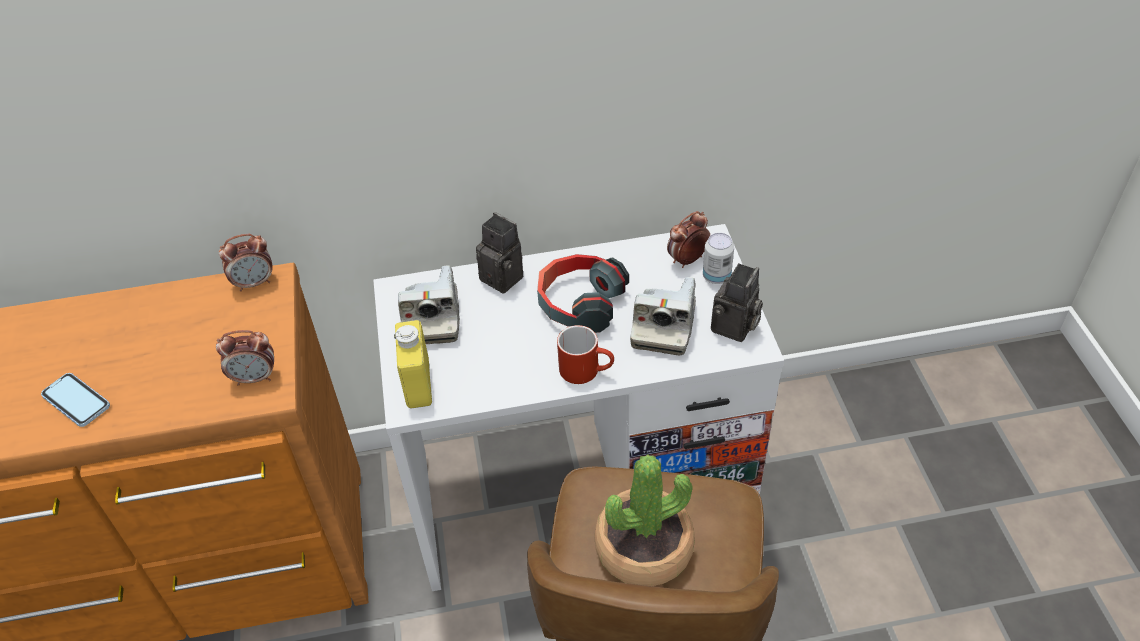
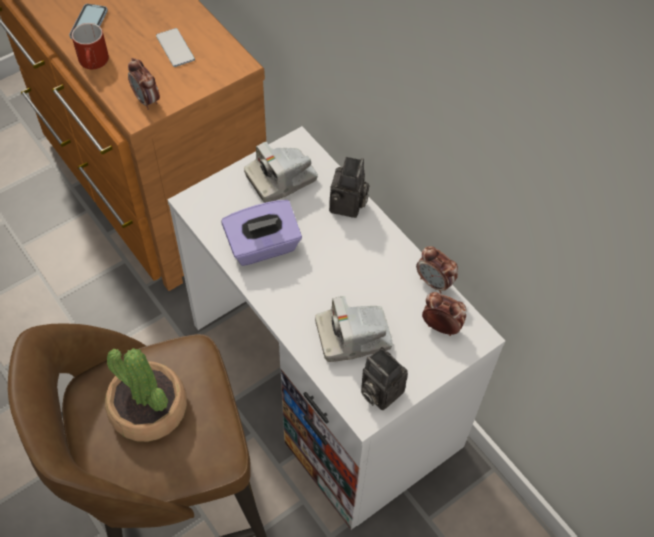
camera: 60 degrees right, 10 degrees up
alarm clock [219,234,273,292] -> alarm clock moved to [416,246,458,293]
yellow bottle [394,320,432,408] -> none
headphones [537,254,629,333] -> none
red mug [557,325,614,384] -> red mug moved to [72,23,109,69]
can [703,233,734,284] -> none
camera [711,263,763,342] -> camera turned 45 degrees clockwise [361,347,408,410]
none -> phone [156,28,195,67]
none -> purple tissue box [221,200,302,266]

